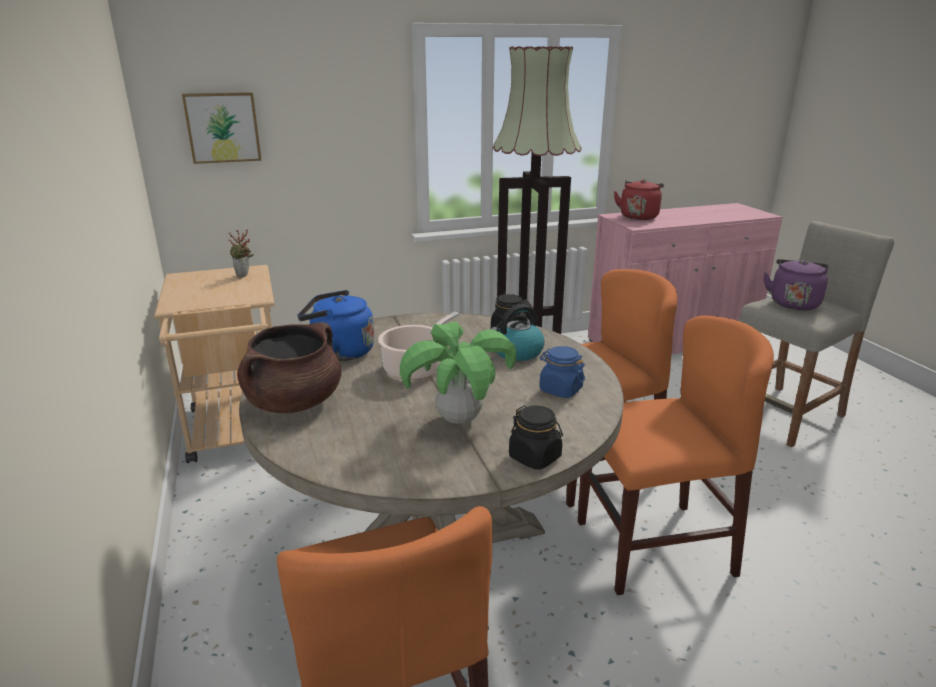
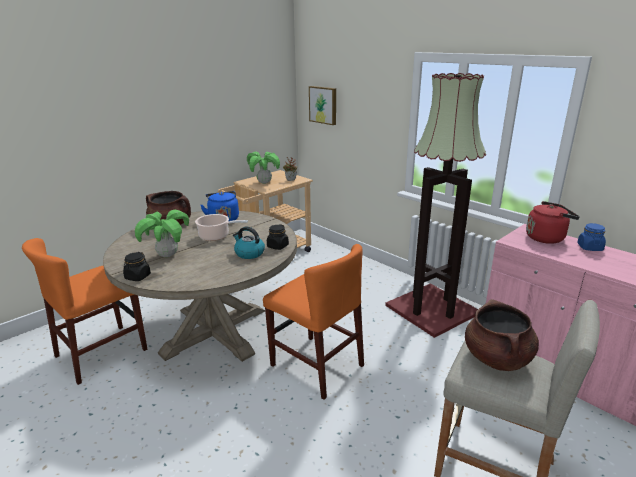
camera: 65 degrees right, 0 degrees up
blue jar [539,346,585,398] -> blue jar moved to [577,223,606,251]
orange chair [578,315,774,595] -> none
purple kettle [763,259,829,310] -> brown cooking pot [465,299,539,371]
none -> potted plant [247,151,280,184]

